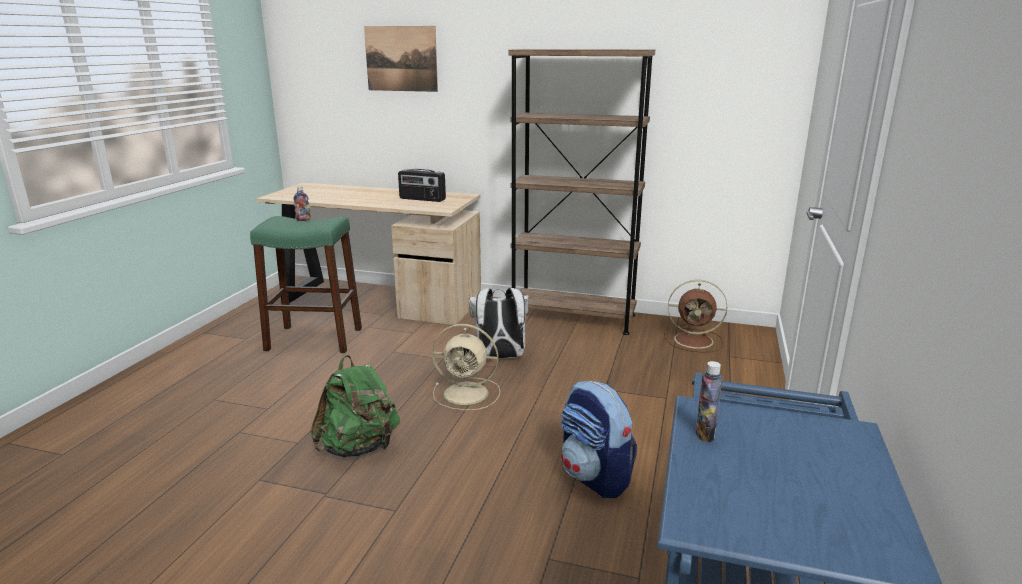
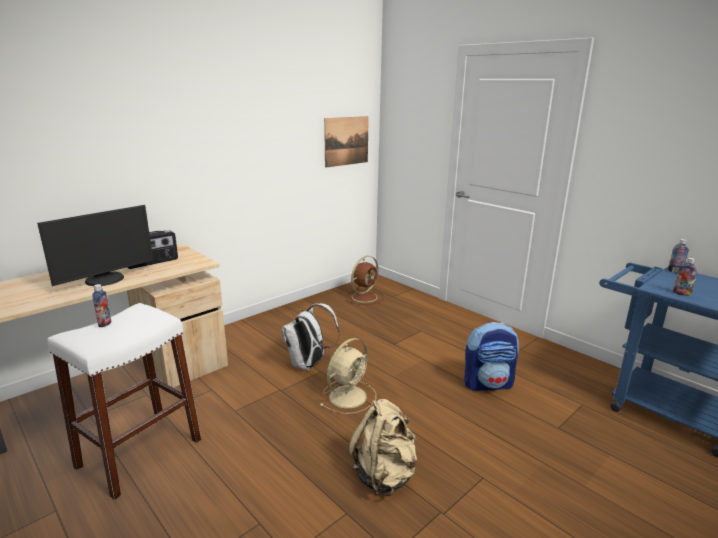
camera: 60 degrees left, 0 degrees up
green stool [250,216,362,353] -> white stool [47,303,201,500]
green backpack [311,355,400,457] -> beige backpack [348,399,417,496]
picture [364,26,438,92] -> picture moved to [324,116,369,168]
brown bookcase [509,49,655,335] -> none
none -> monitor [37,205,153,286]
none -> bottle [668,239,689,273]

